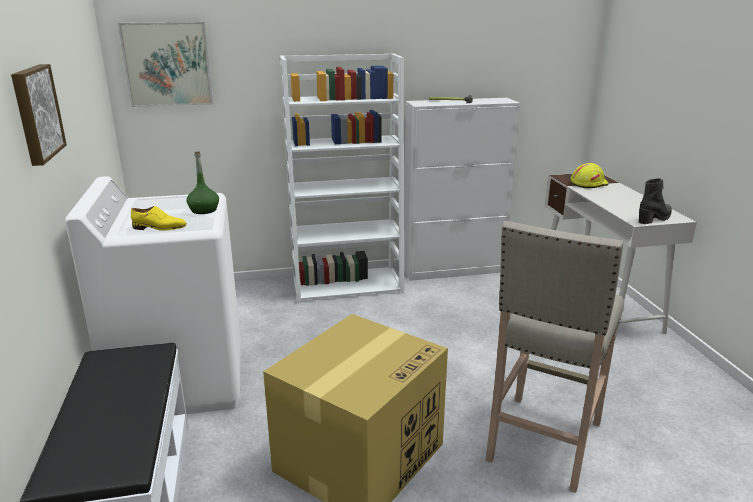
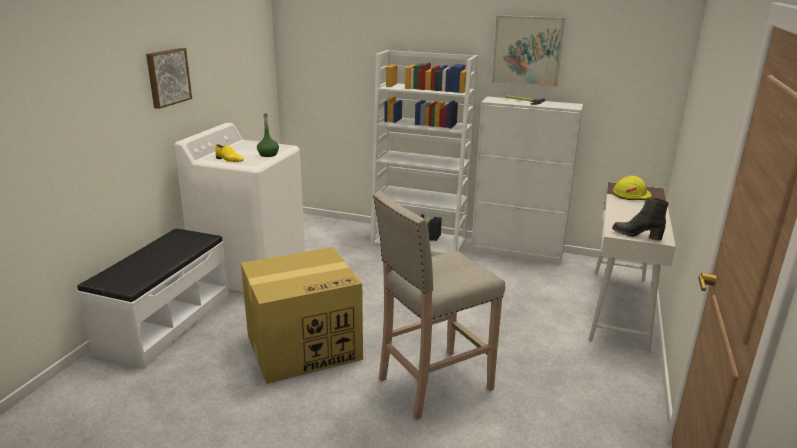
camera: 30 degrees right, 0 degrees up
picture [118,22,213,107] -> picture moved to [492,15,565,87]
black boot [639,178,672,224] -> black boot turned 150 degrees counterclockwise [612,197,669,241]

